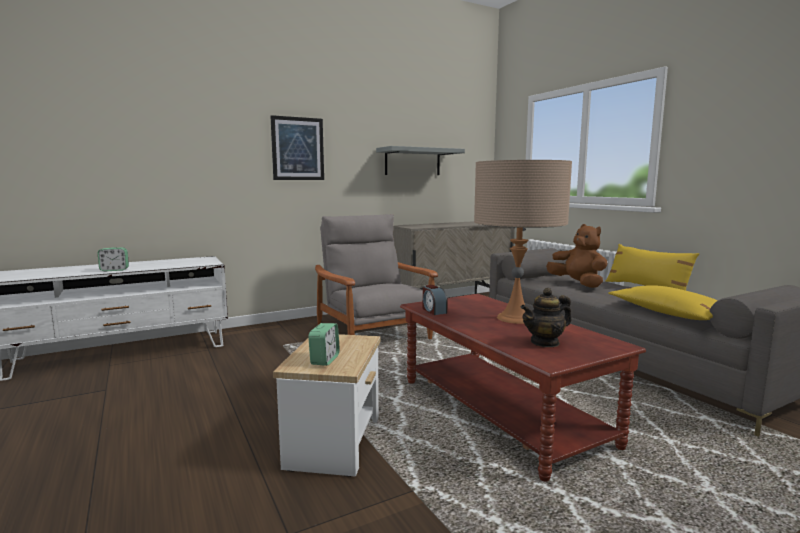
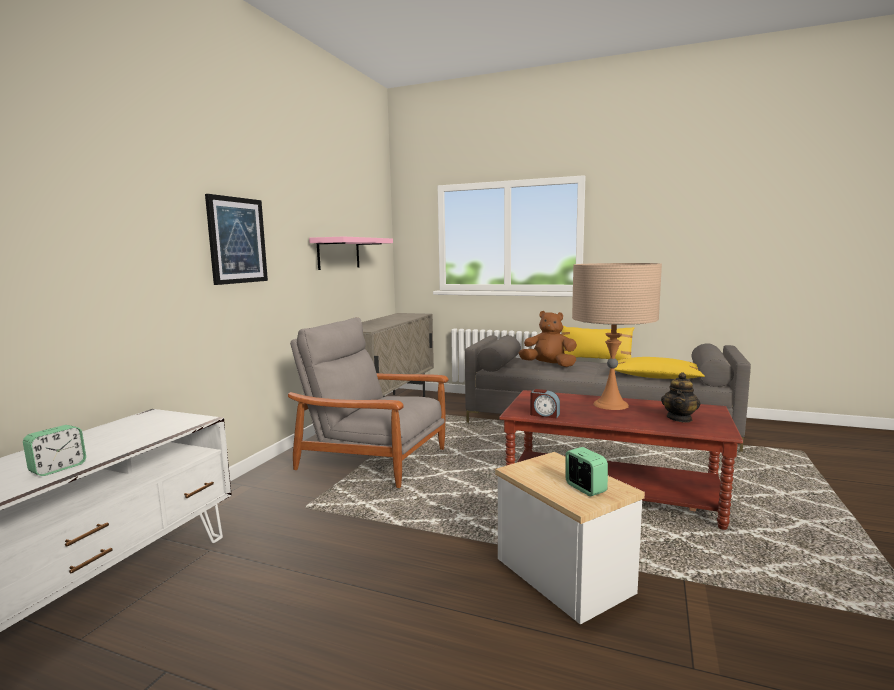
camera: 40 degrees left, 0 degrees up
grey shelf [376,146,465,175] -> pink shelf [309,236,393,270]

